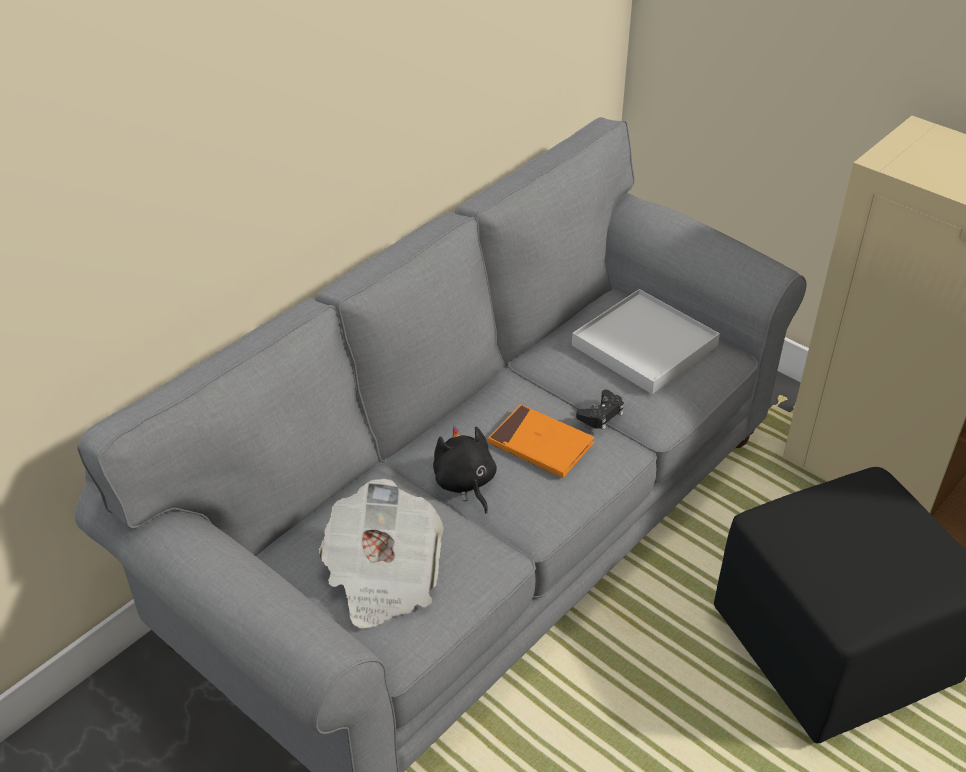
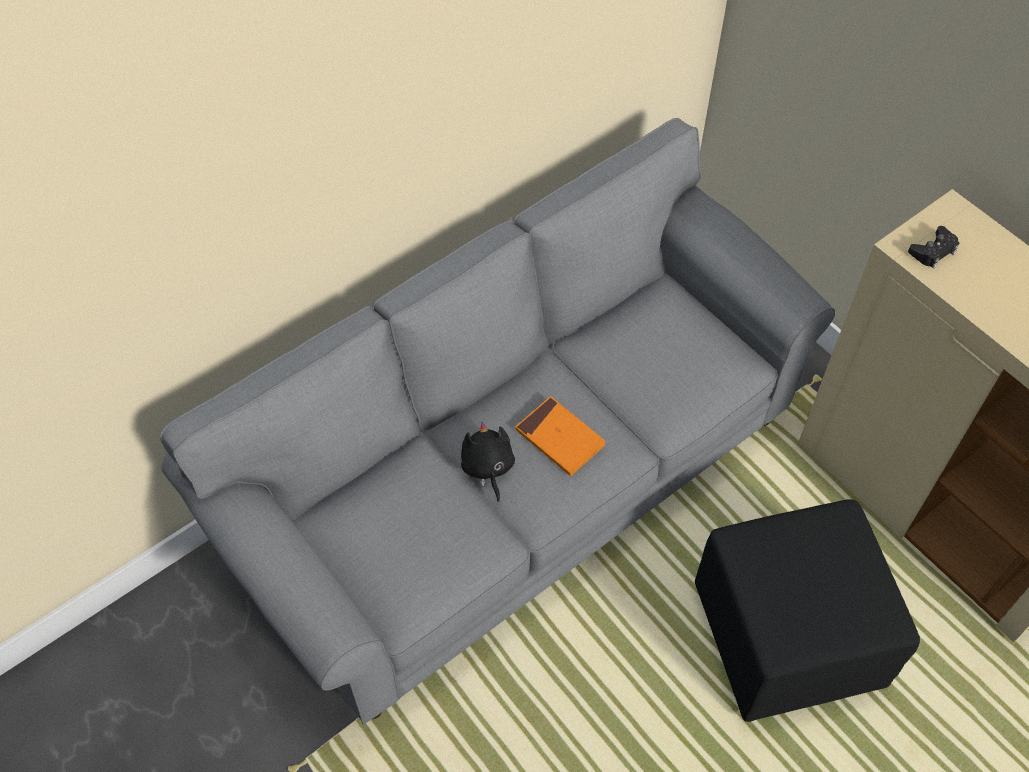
camera: 10 degrees right, 15 degrees up
newspaper [319,479,444,629] -> none
white tray [572,289,720,394] -> none
black game controller [576,390,624,430] -> black game controller moved to [908,226,960,269]

